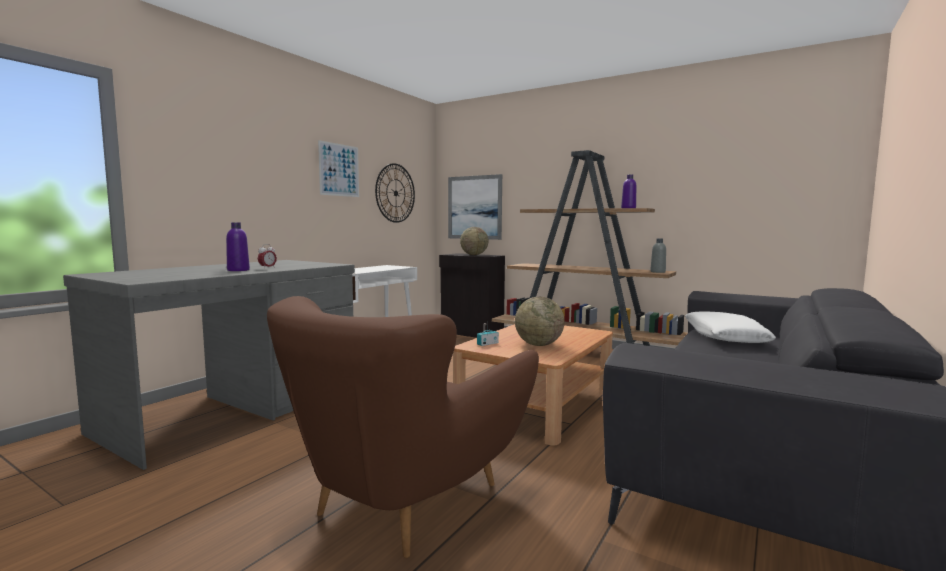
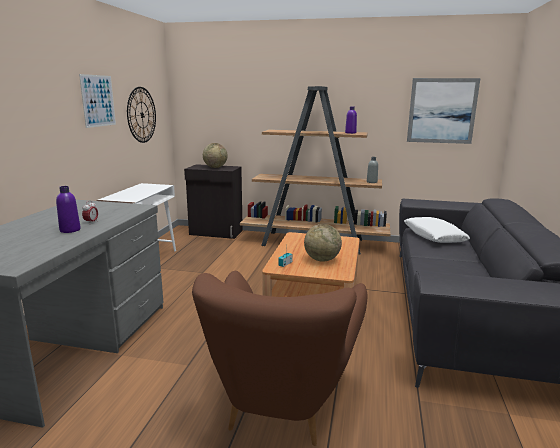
camera: 20 degrees left, 10 degrees up
picture [448,174,502,240] -> picture moved to [407,78,480,144]

